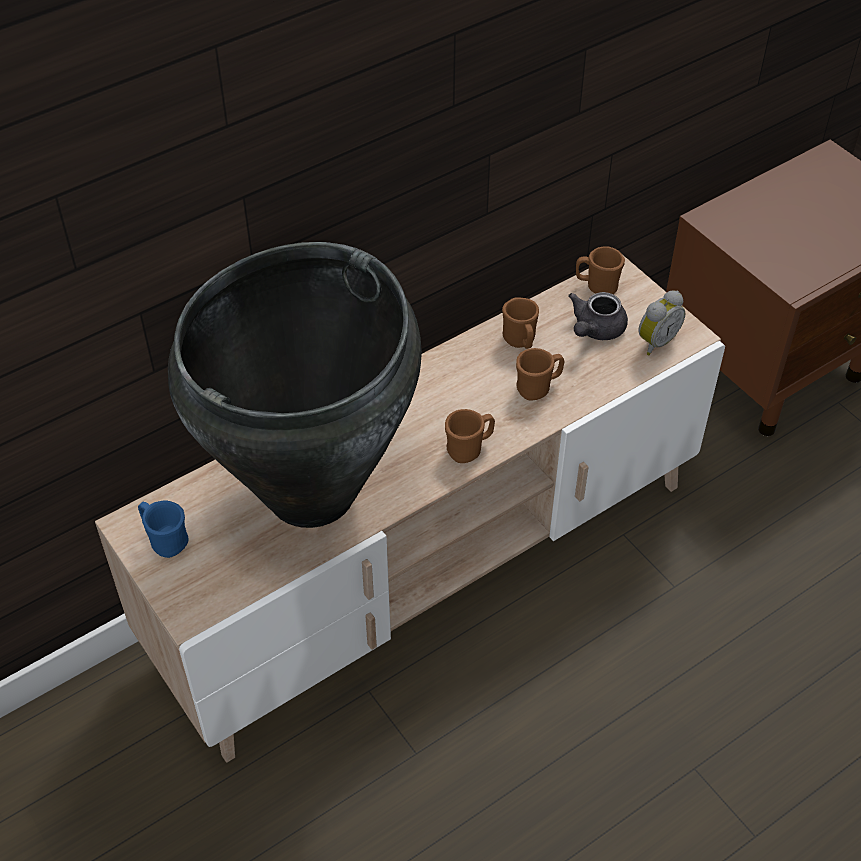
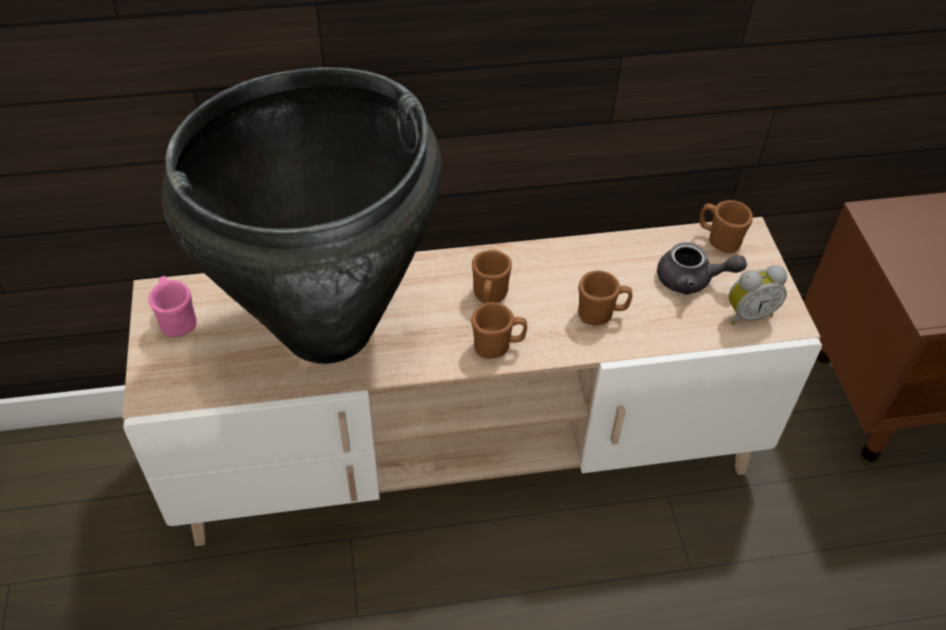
camera: 25 degrees right, 0 degrees up
blue mug [138,501,189,558] -> pink mug [148,276,197,337]
brown mug [502,297,539,349] -> brown mug moved to [472,250,512,304]
grey teapot [568,292,628,340] -> grey teapot turned 135 degrees counterclockwise [657,242,747,295]

